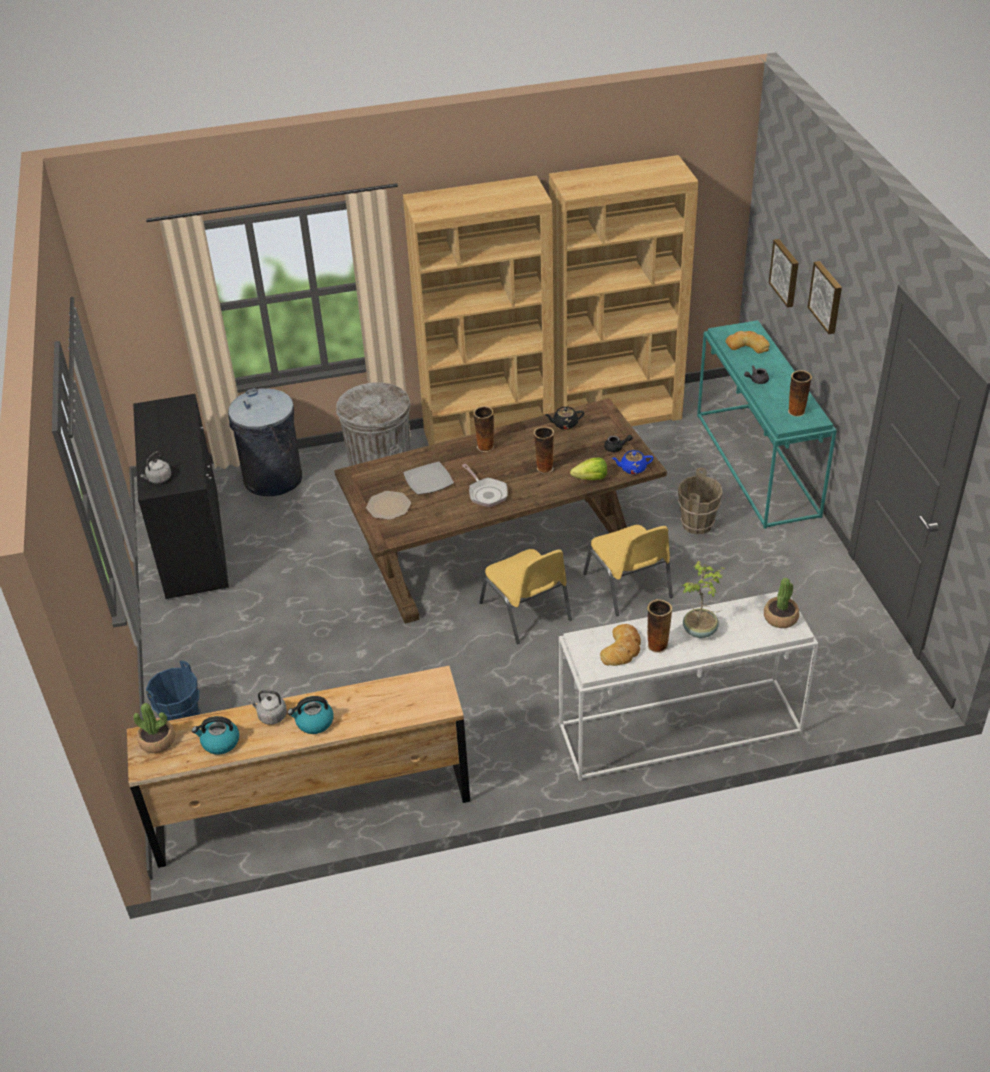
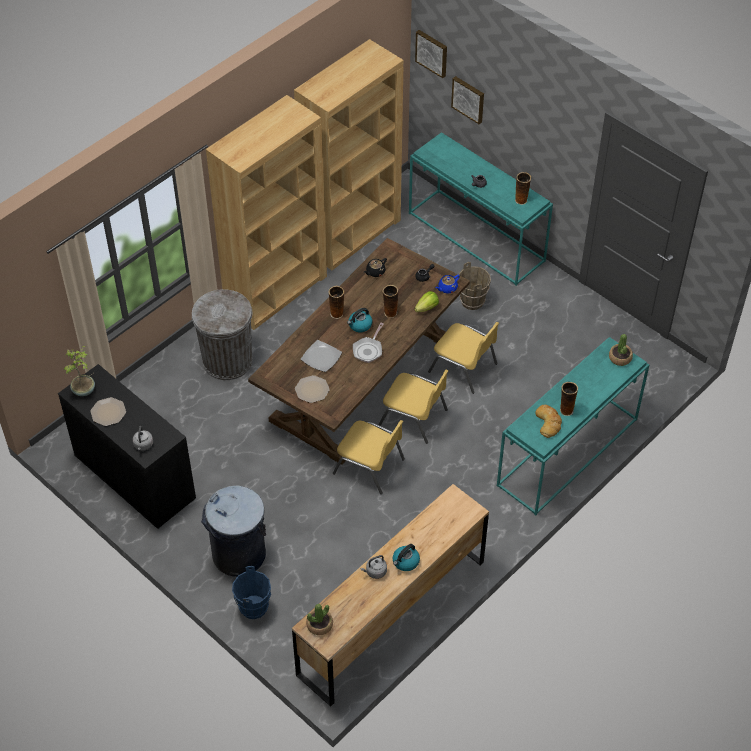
camera: 35 degrees left, 10 degrees up
kettle [192,716,239,755] -> kettle moved to [347,308,372,332]
grey trash can [228,388,302,496] -> grey trash can moved to [201,486,266,577]
frying pan [462,464,508,507] -> frying pan turned 90 degrees clockwise [353,323,384,363]
white console table [559,592,818,781] -> turquoise console table [497,337,649,515]
potted plant [682,561,726,638] -> potted plant moved to [63,346,95,396]
bread [725,331,770,354] -> none
picture [808,261,842,334] -> picture moved to [415,30,447,78]
none -> plate [90,397,126,426]
none -> yellow chair [333,420,405,494]

